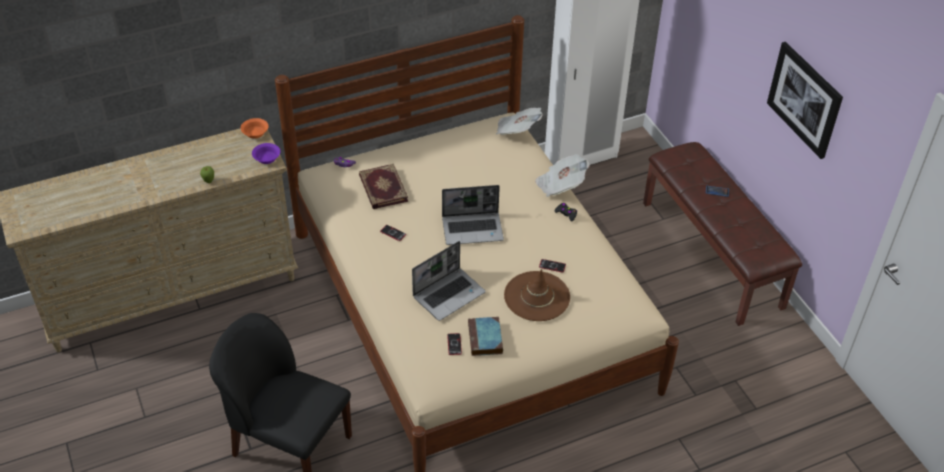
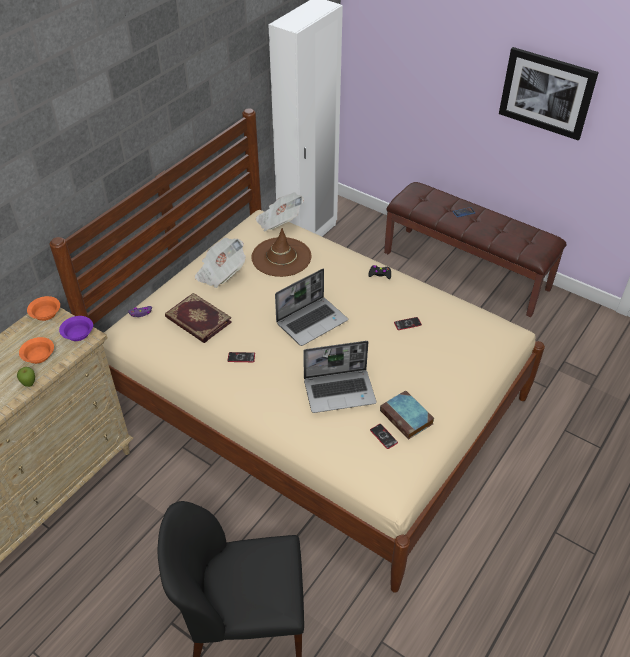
camera: 30 degrees left, 0 degrees up
laptop [412,241,485,321] -> laptop turned 60 degrees clockwise [303,341,376,413]
brown hat [504,269,570,321] -> brown hat moved to [251,228,311,277]
newspaper [535,154,590,197] -> newspaper moved to [195,238,246,288]
none -> orange bowl [19,337,54,364]

